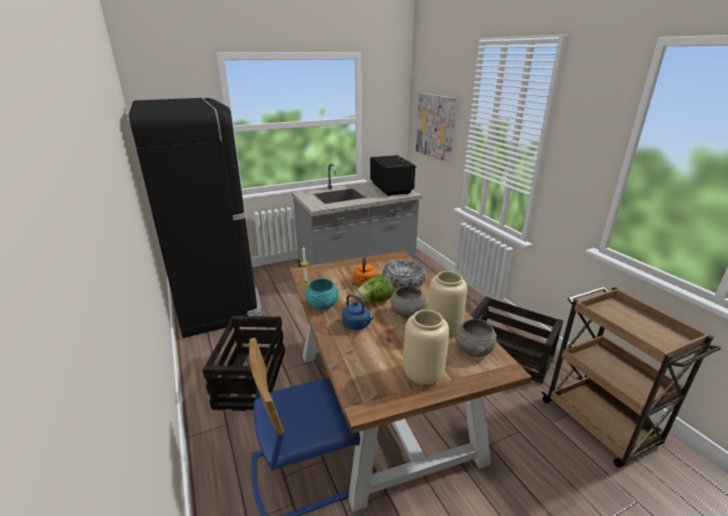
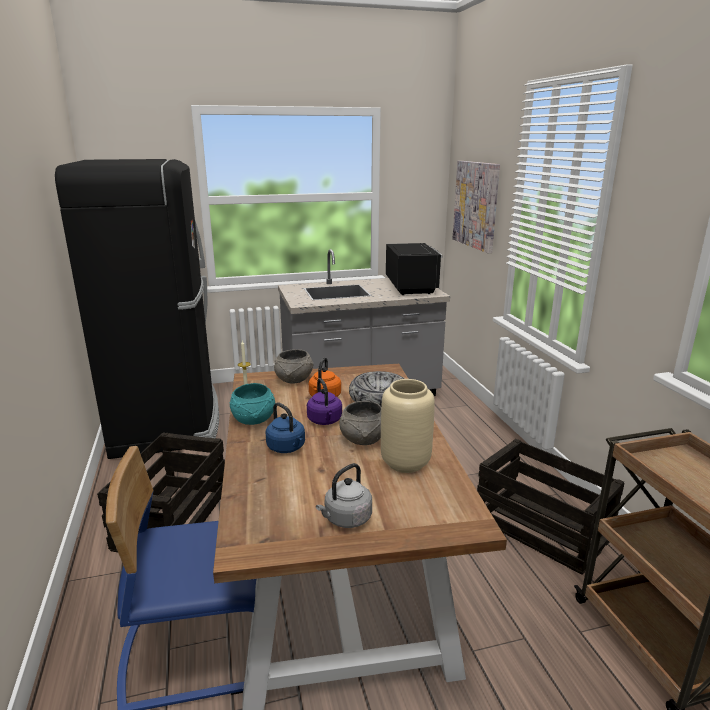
camera: 10 degrees right, 5 degrees down
lettuce [355,275,393,302] -> purple kettle [307,378,342,425]
beige vase [403,310,449,385] -> grey kettle [316,463,372,528]
grey bowl [455,319,497,357] -> grey bowl moved to [274,349,313,384]

